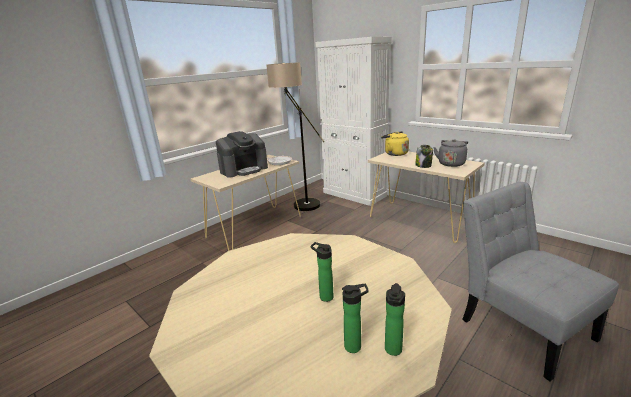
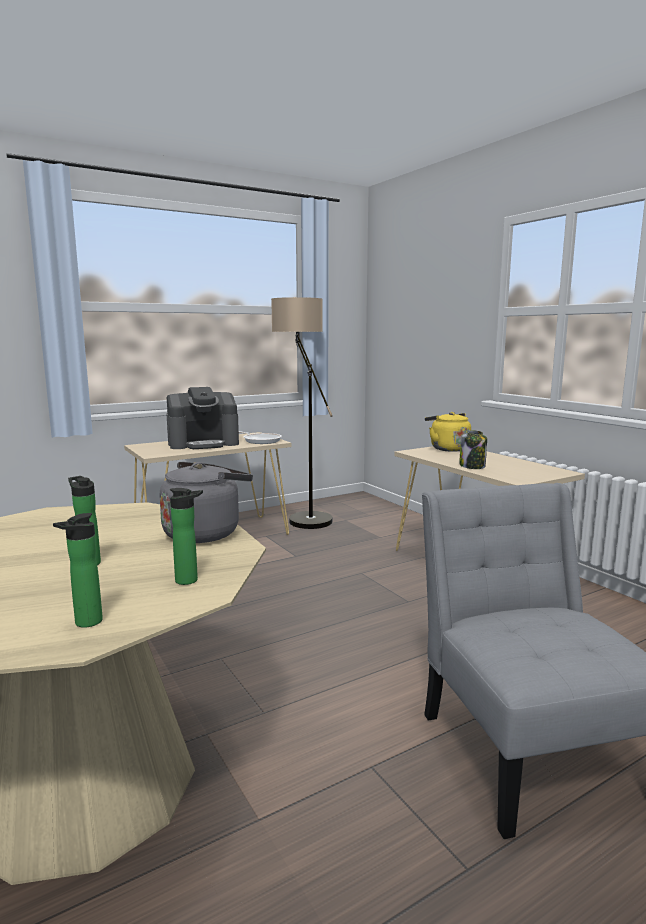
camera: 15 degrees right, 10 degrees down
white cabinet [315,37,392,206] -> none
bottle [342,284,369,353] -> bottle moved to [170,488,203,585]
grey kettle [433,139,468,167] -> grey kettle moved to [159,462,253,543]

